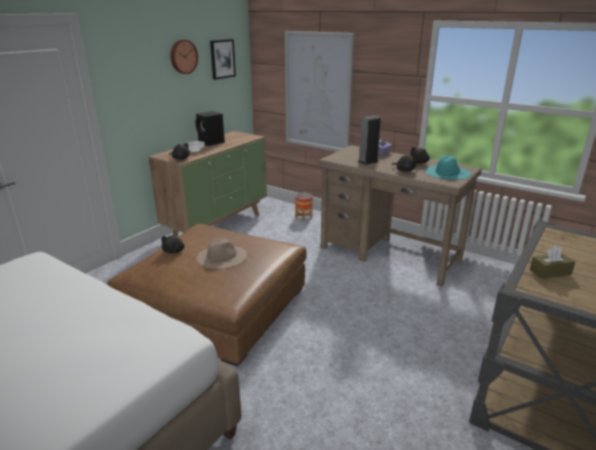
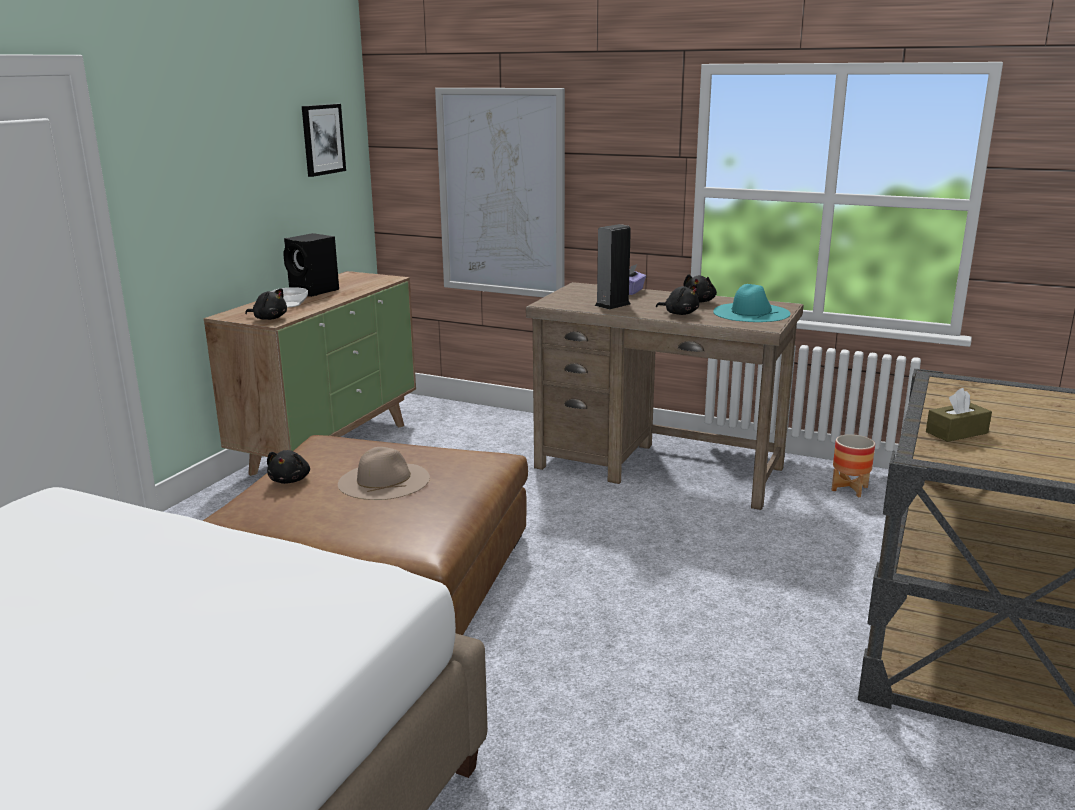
camera: 10 degrees left, 5 degrees down
wall clock [171,39,198,74] -> none
planter [295,193,313,221] -> planter moved to [831,434,875,497]

